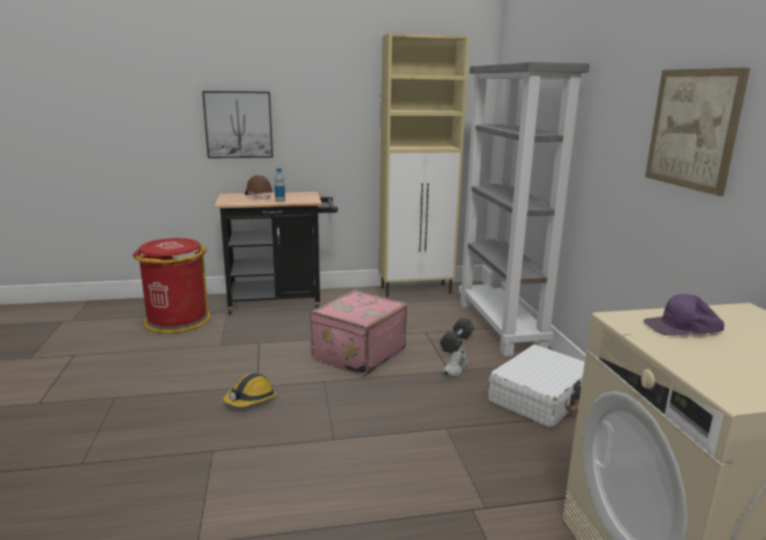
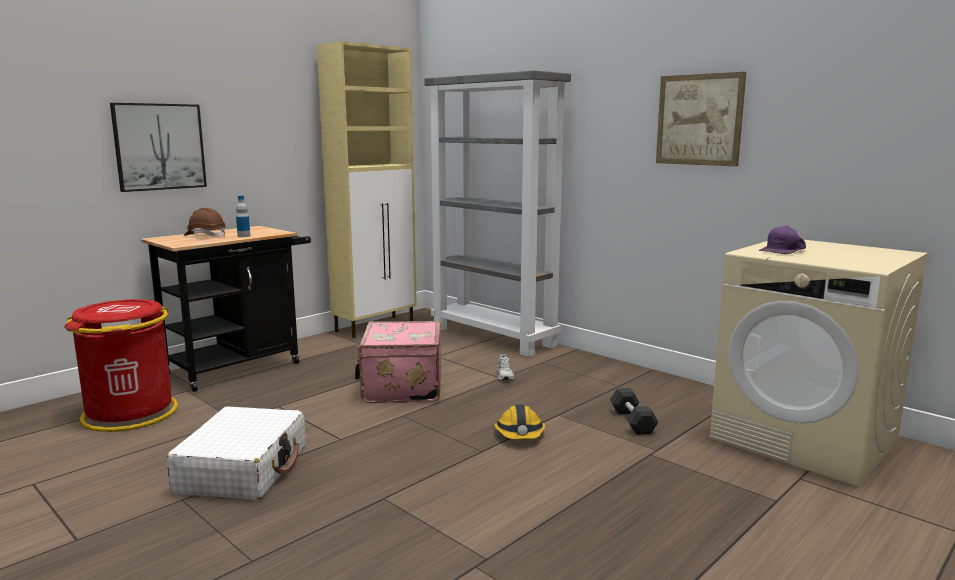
camera: 35 degrees left, 5 degrees down
hard hat [223,373,276,407] -> hard hat moved to [494,405,545,439]
black dumbbell [440,318,474,353] -> black dumbbell moved to [610,388,659,435]
white suitcase [488,345,585,428] -> white suitcase moved to [166,406,306,500]

